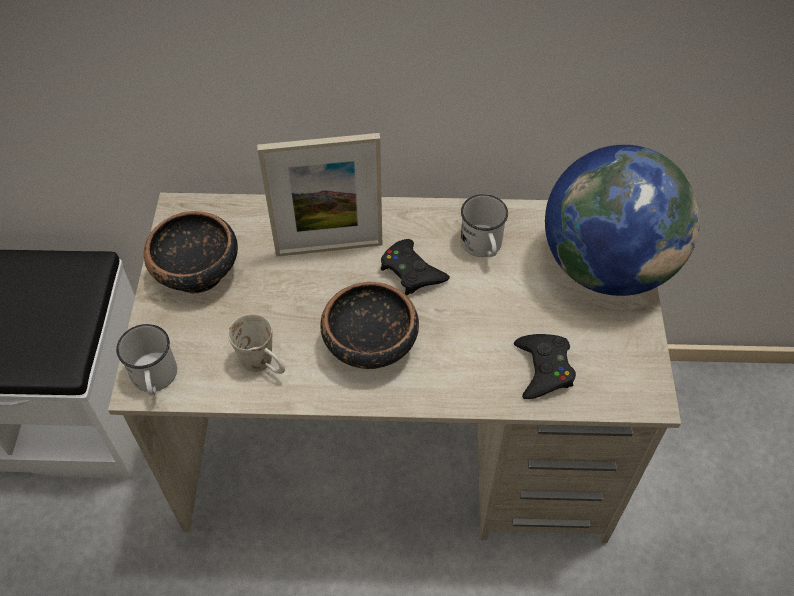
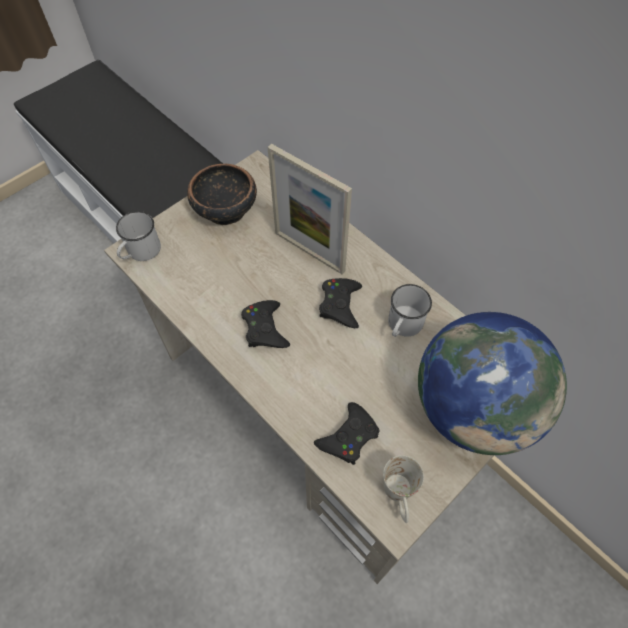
camera: 45 degrees right, 5 degrees up
white mug [228,314,285,374] -> white mug moved to [383,455,424,523]
bowl [320,282,419,369] -> black game controller [241,300,290,348]

